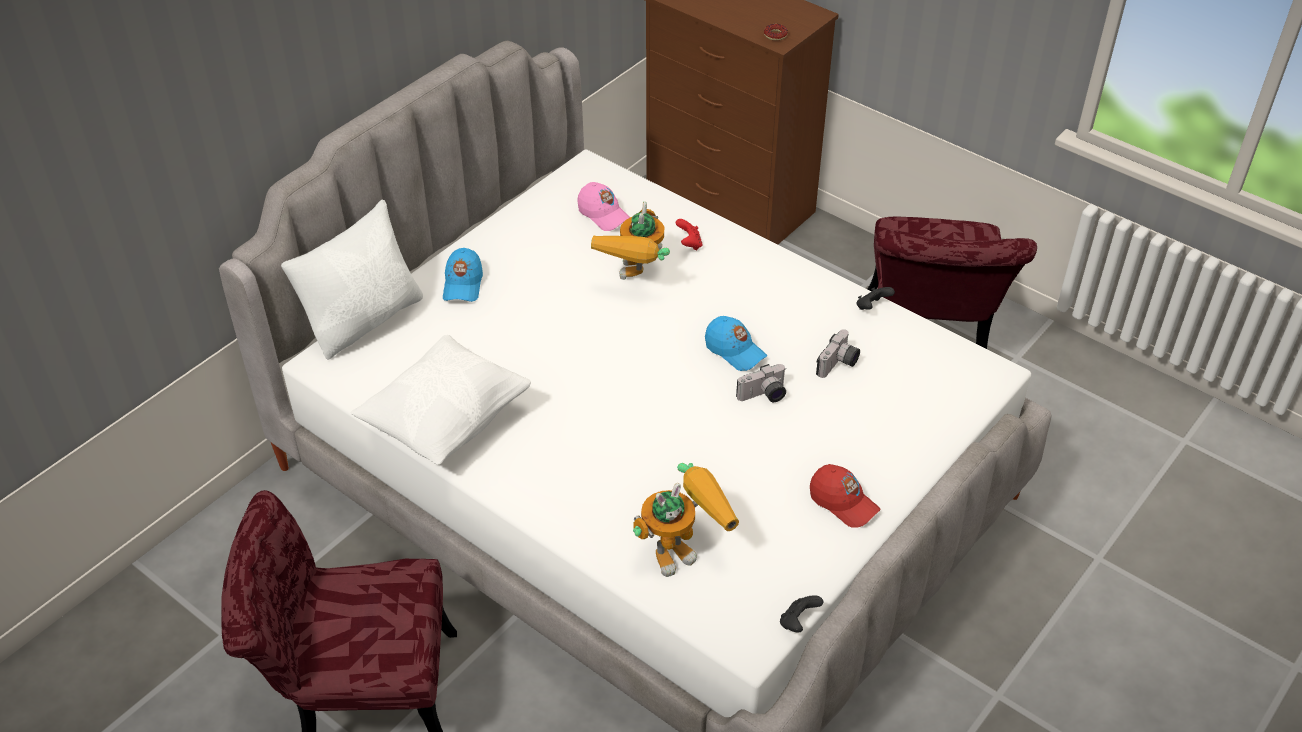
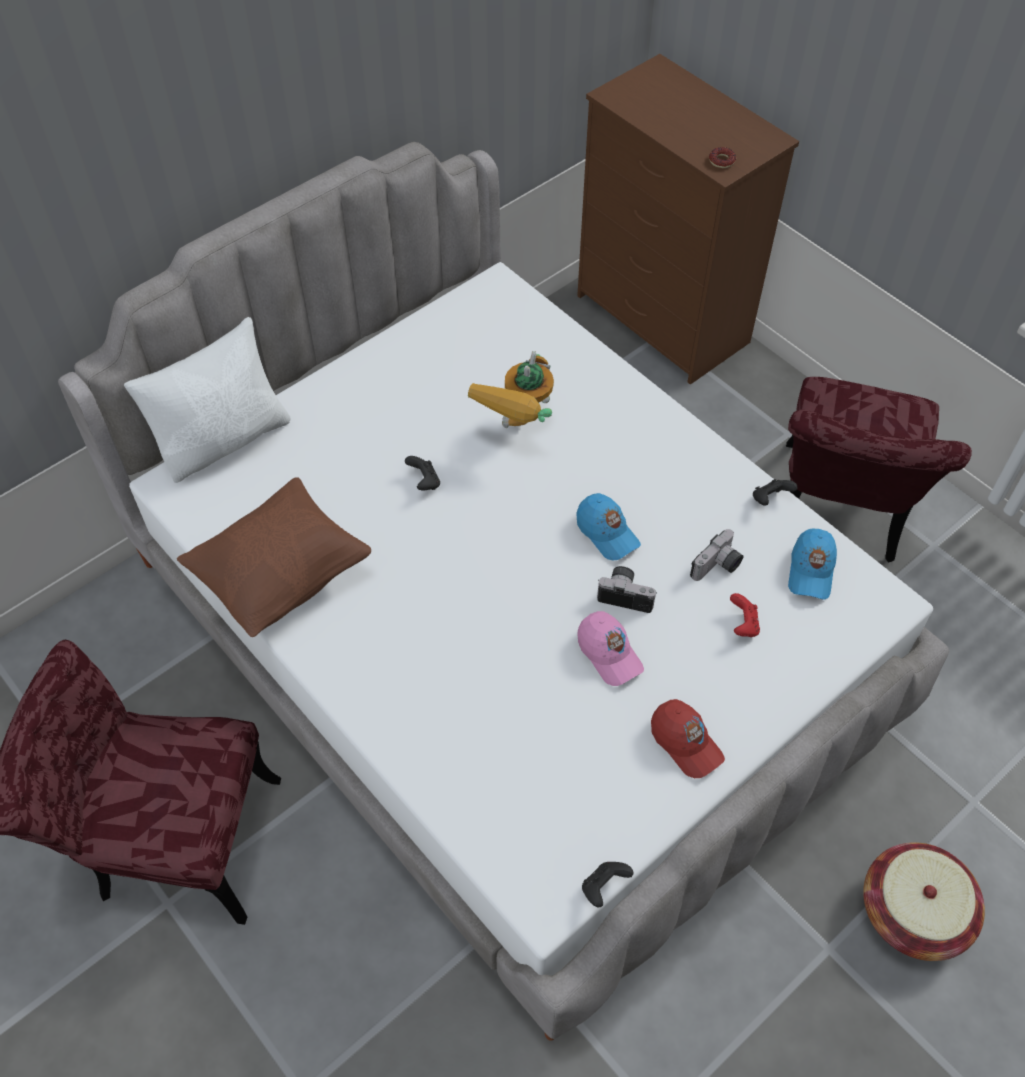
camera: 10 degrees right, 10 degrees up
white pillow [351,335,531,464] -> brown pillow [177,478,371,637]
blue cap [443,248,483,302] -> blue cap moved to [788,529,837,600]
pink cap [577,182,630,231] -> pink cap moved to [578,611,644,686]
toy robot [633,463,739,577] -> none
red game controller [676,219,703,250] -> red game controller moved to [730,593,760,637]
camera [736,364,786,402] -> camera turned 150 degrees counterclockwise [597,566,657,613]
none -> black game controller [405,456,440,490]
none -> basket [863,842,985,961]

